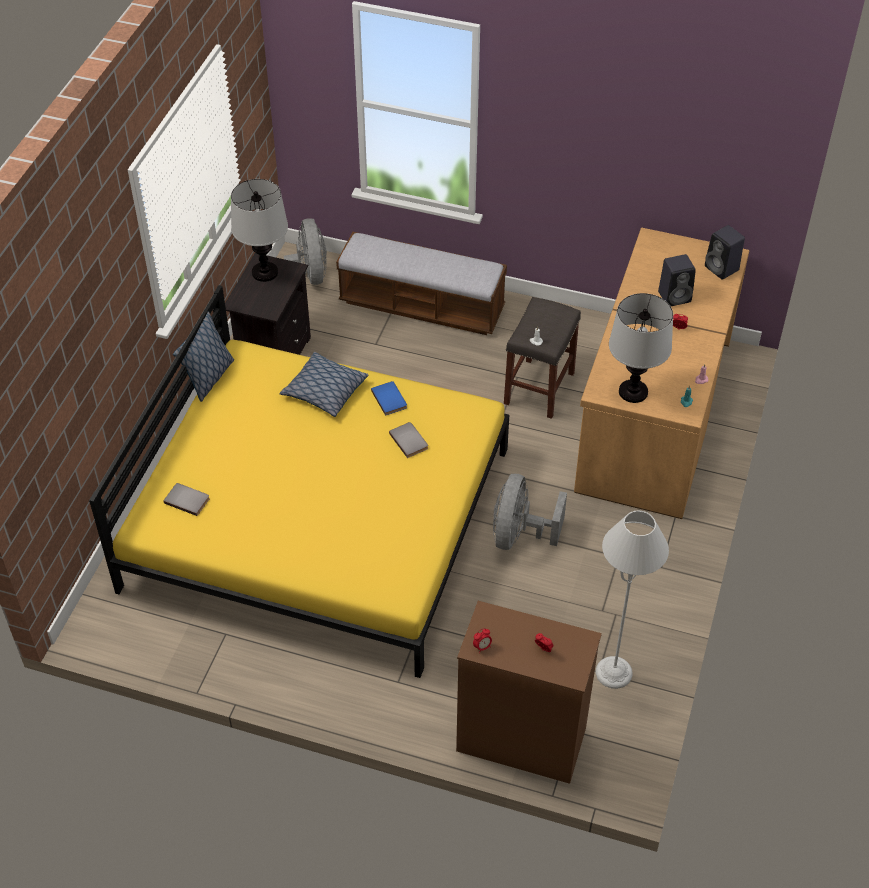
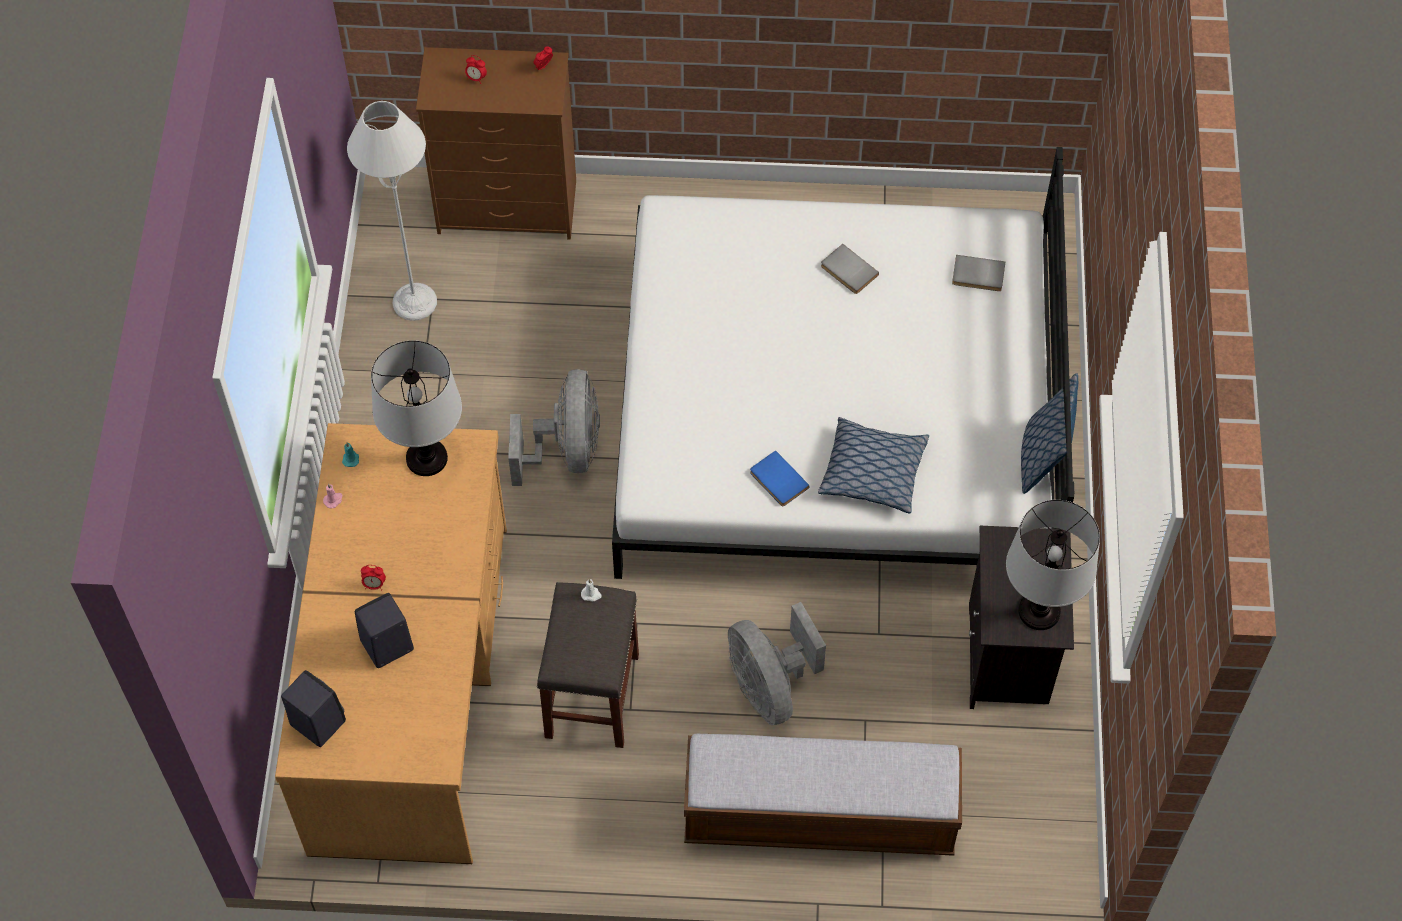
camera: 165 degrees right, 10 degrees up
yellow bed [89,285,509,678] -> white bed [612,147,1074,579]
grey fan [269,218,327,285] -> grey fan moved to [728,602,826,725]
grey book [389,422,428,458] -> grey book moved to [821,244,879,294]

